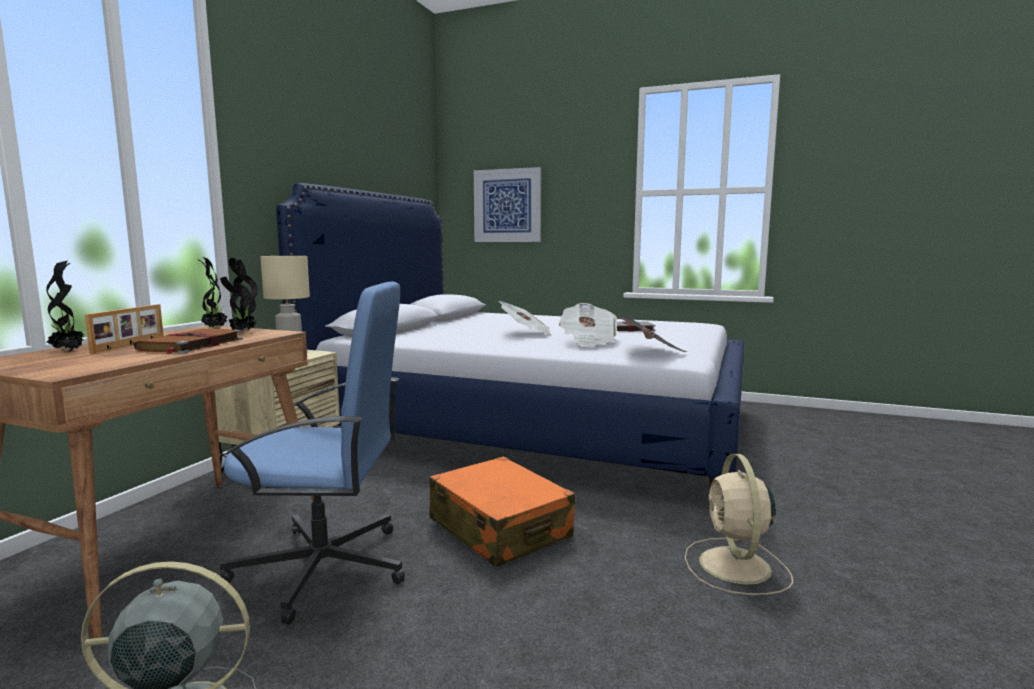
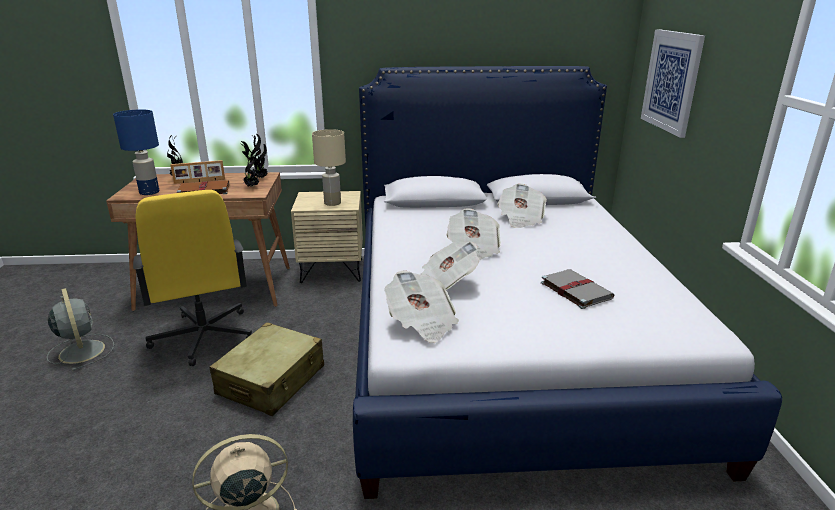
camera: 65 degrees right, 15 degrees up
blue office chair [219,282,405,624] -> yellow office chair [133,190,252,366]
orange suitcase [429,456,575,567] -> beige suitcase [210,322,324,416]
none -> blue table lamp [113,109,159,195]
none -> newspaper [497,184,547,228]

